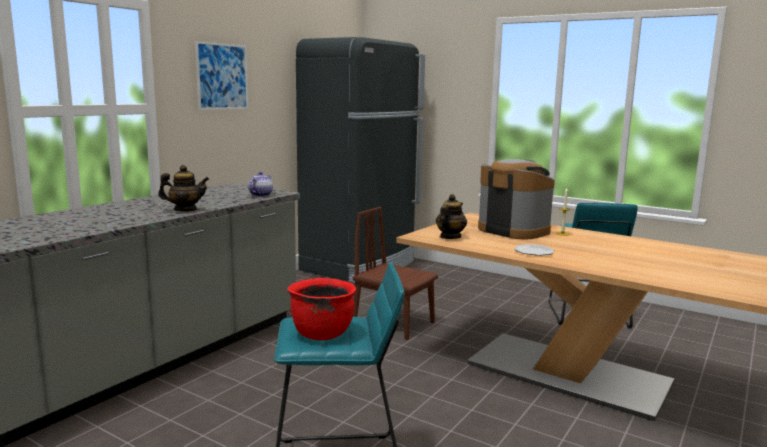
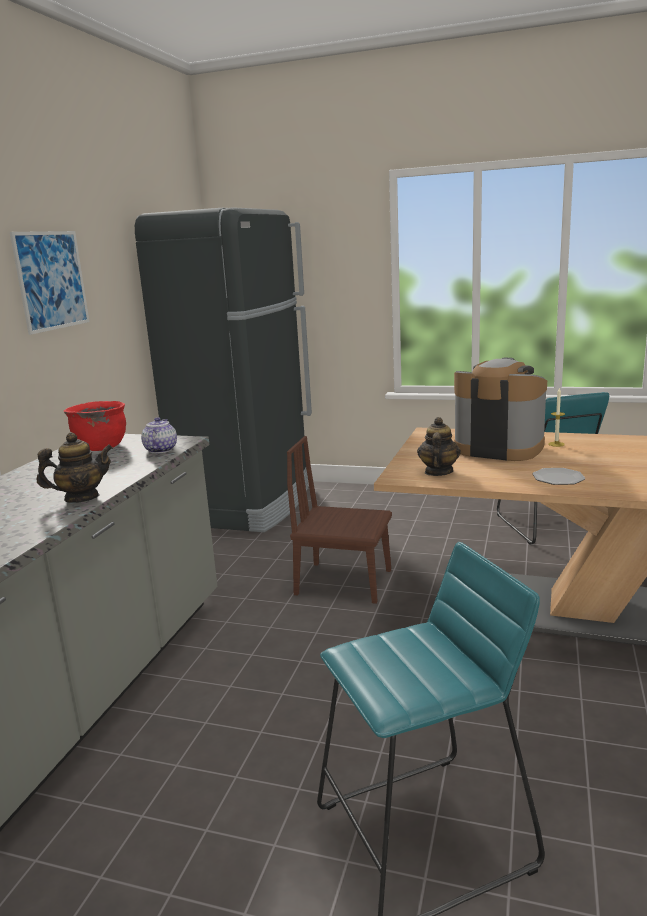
camera: 15 degrees left, 5 degrees up
red cooking pot [287,278,356,340] -> red cooking pot moved to [64,401,126,451]

